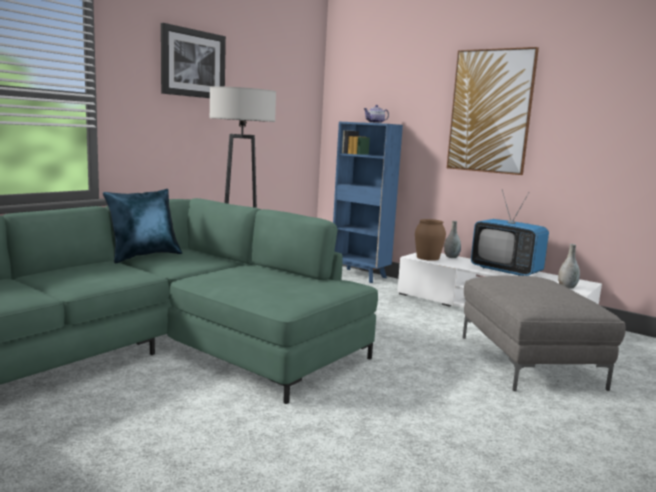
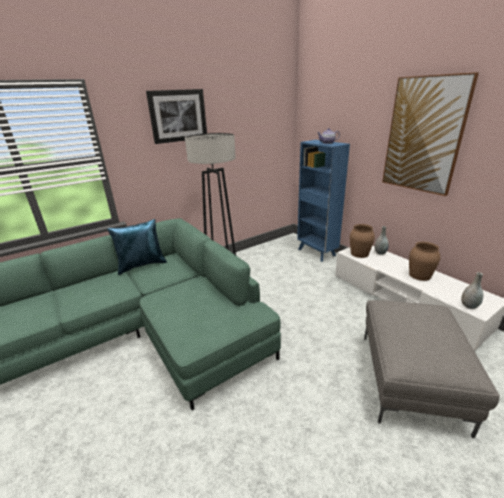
camera: 20 degrees right, 15 degrees up
television [471,189,549,276] -> brown vase [409,242,440,281]

